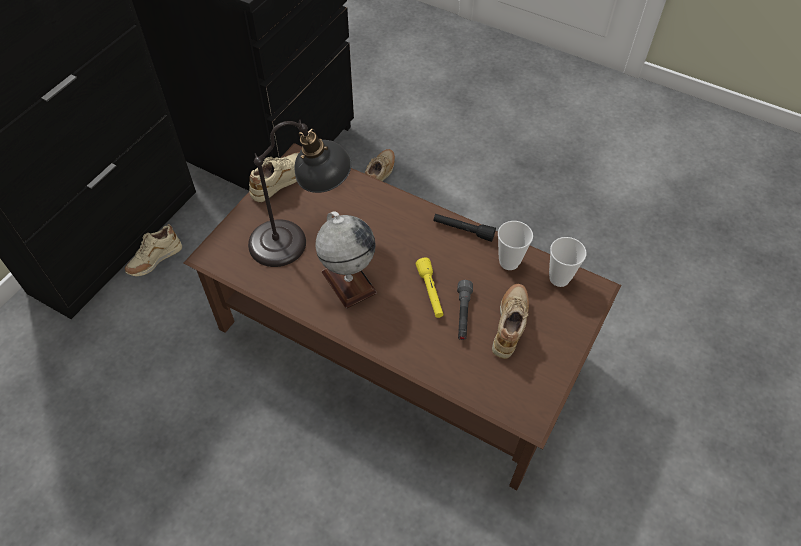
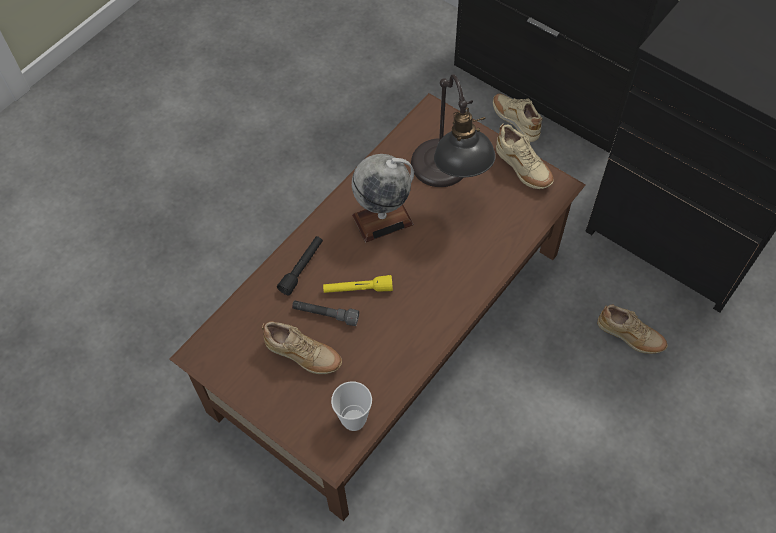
camera: 100 degrees right, 5 degrees up
black flashlight [433,214,496,242] -> black flashlight moved to [277,236,323,296]
cup [498,221,533,270] -> none

